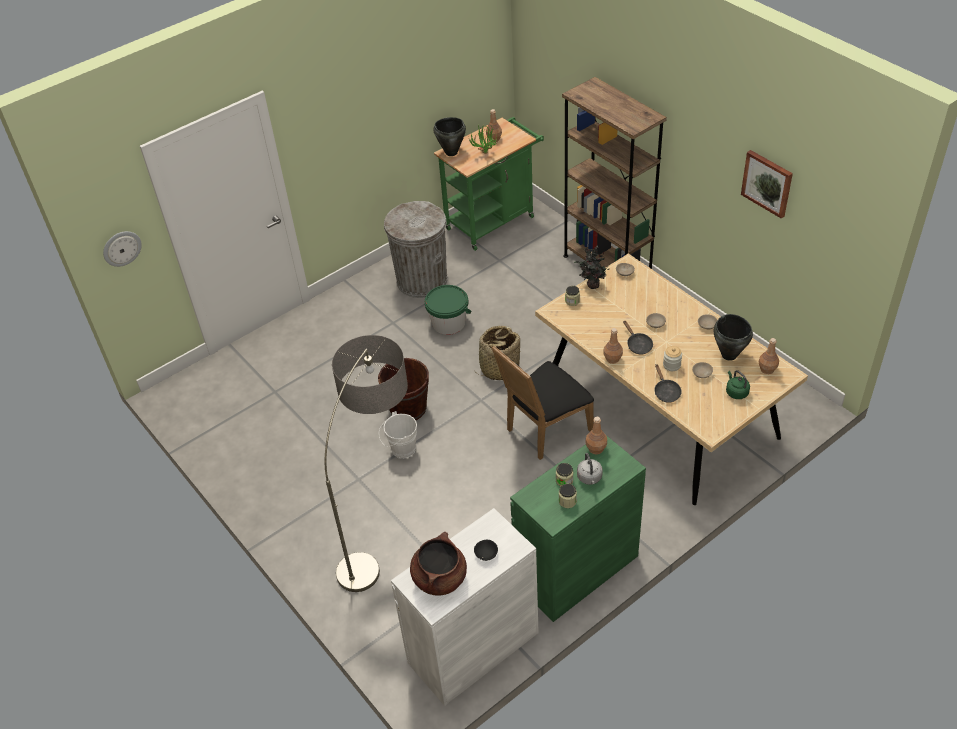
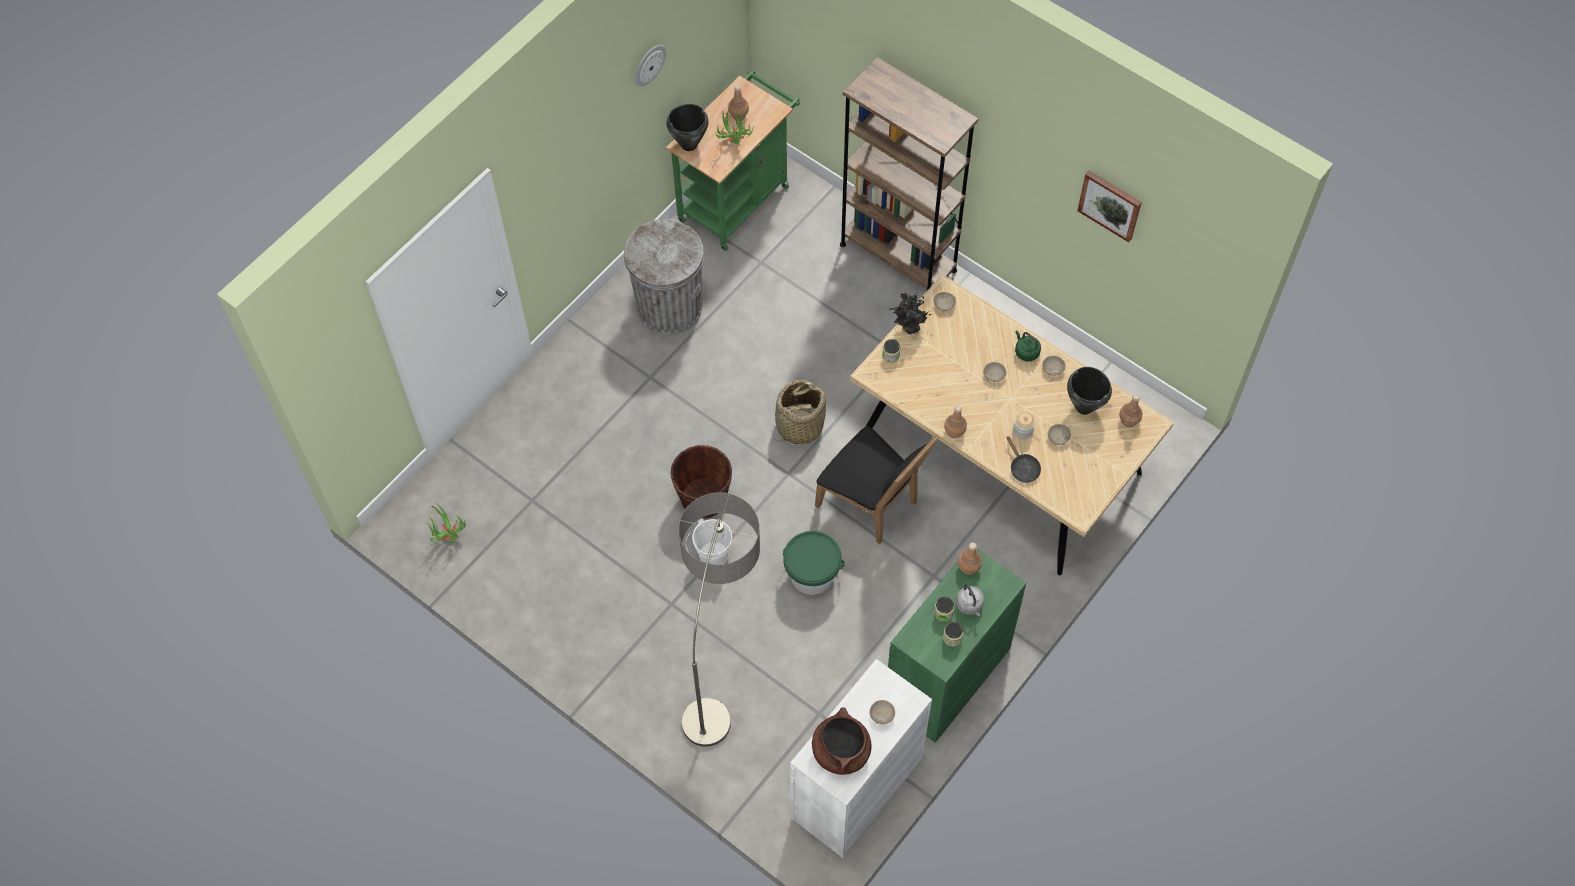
camera: 15 degrees left, 15 degrees up
wall clock [103,231,142,267] -> wall clock moved to [635,45,666,87]
green bucket [425,285,472,335] -> green bucket moved to [783,531,845,595]
black bowl [474,540,498,561] -> beige bowl [869,700,895,724]
black chair [491,345,594,460] -> black chair turned 90 degrees counterclockwise [815,426,939,544]
black frying pan [623,320,653,355] -> none
green kettle [726,370,750,399] -> green kettle moved to [1015,330,1041,362]
none -> potted plant [425,505,466,543]

